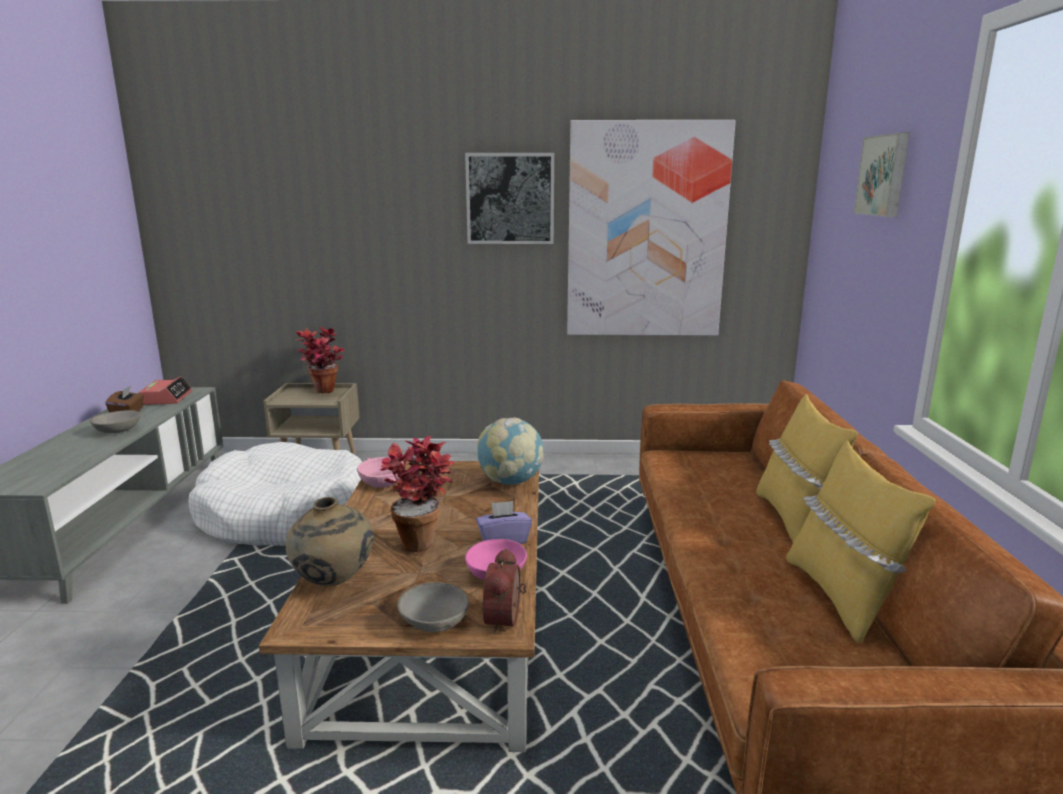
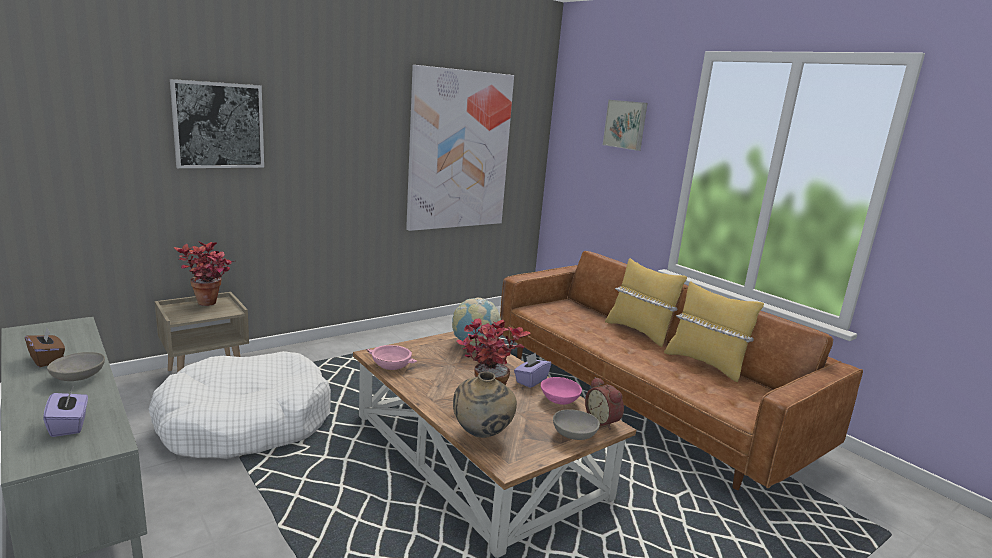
camera: 40 degrees left, 0 degrees up
alarm clock [139,376,192,405] -> none
picture [465,153,554,244] -> picture moved to [170,79,264,168]
none -> purple tissue box [43,387,88,437]

